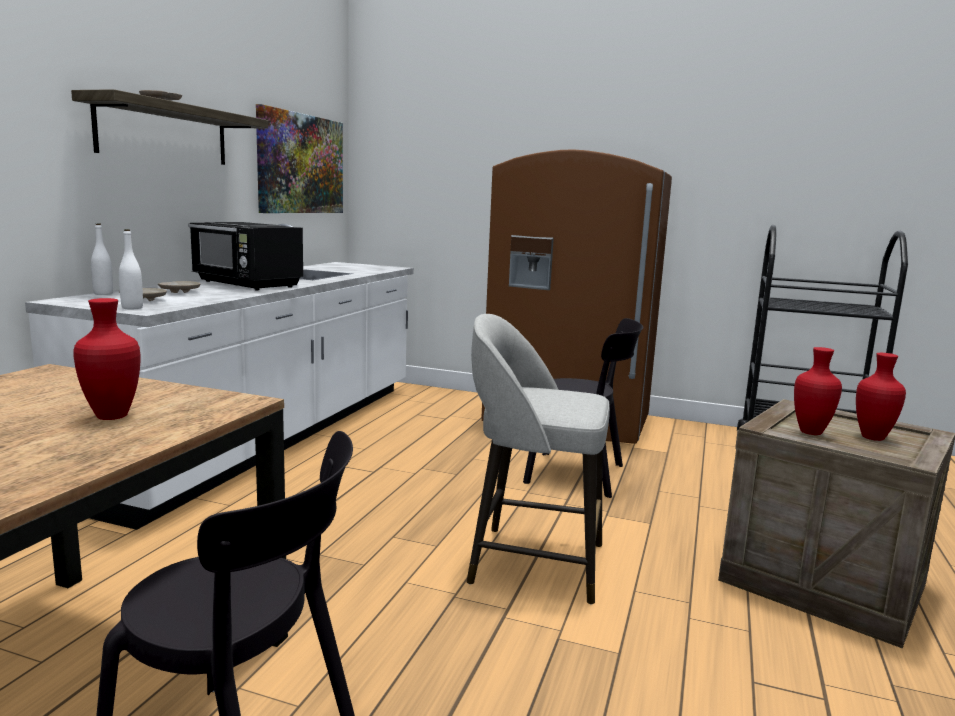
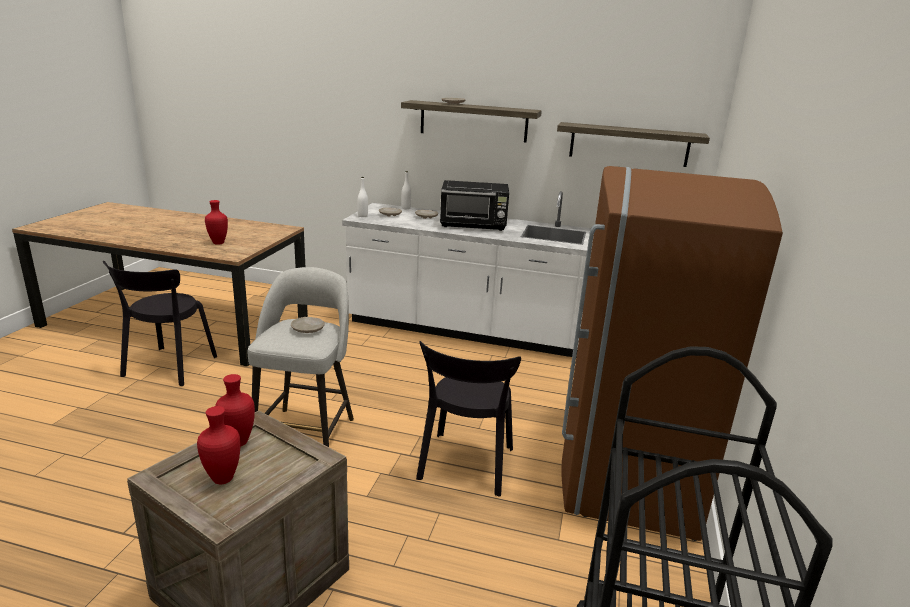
camera: 85 degrees right, 10 degrees up
black microwave [188,222,303,290] -> black microwave turned 120 degrees counterclockwise [440,180,509,231]
picture [256,104,343,213] -> shelf [557,122,710,167]
none -> beige plate [291,317,325,333]

